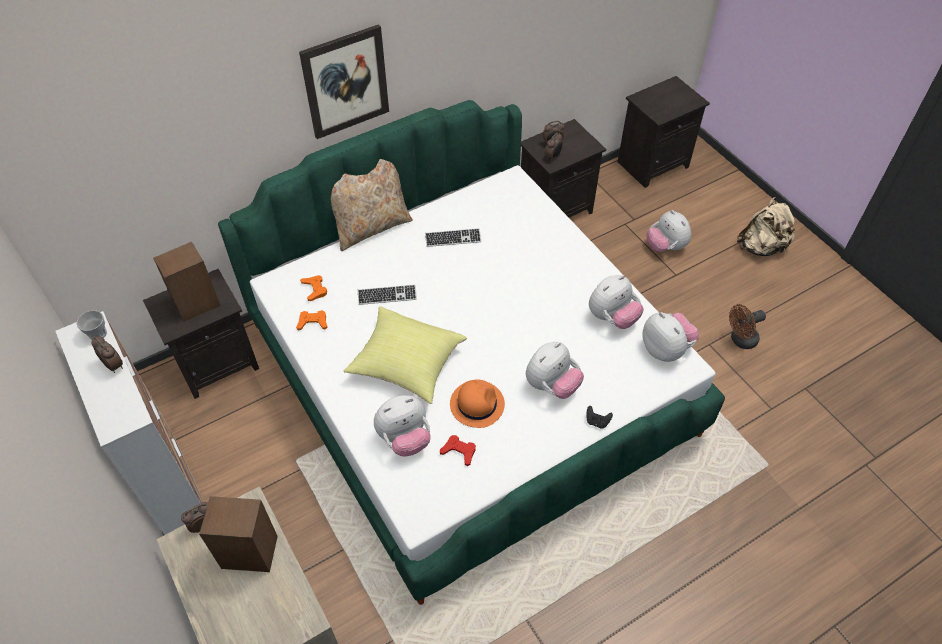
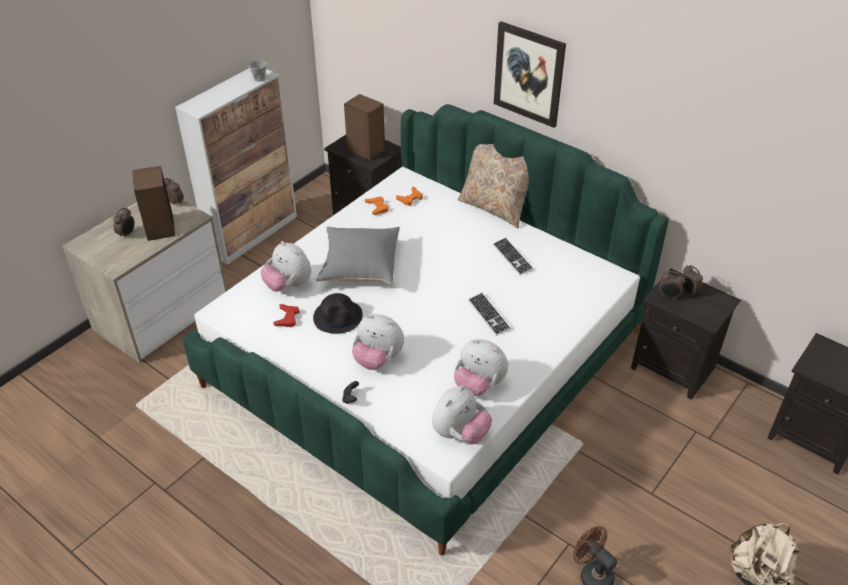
camera: 70 degrees right, 10 degrees down
alarm clock [91,336,123,373] -> alarm clock moved to [113,208,135,239]
yellow pillow [344,306,467,404] -> grey pillow [316,227,400,284]
keyboard [358,284,417,305] -> keyboard moved to [468,293,511,336]
orange hat [450,380,505,428] -> black hat [313,293,363,334]
plush toy [647,210,691,252] -> none

